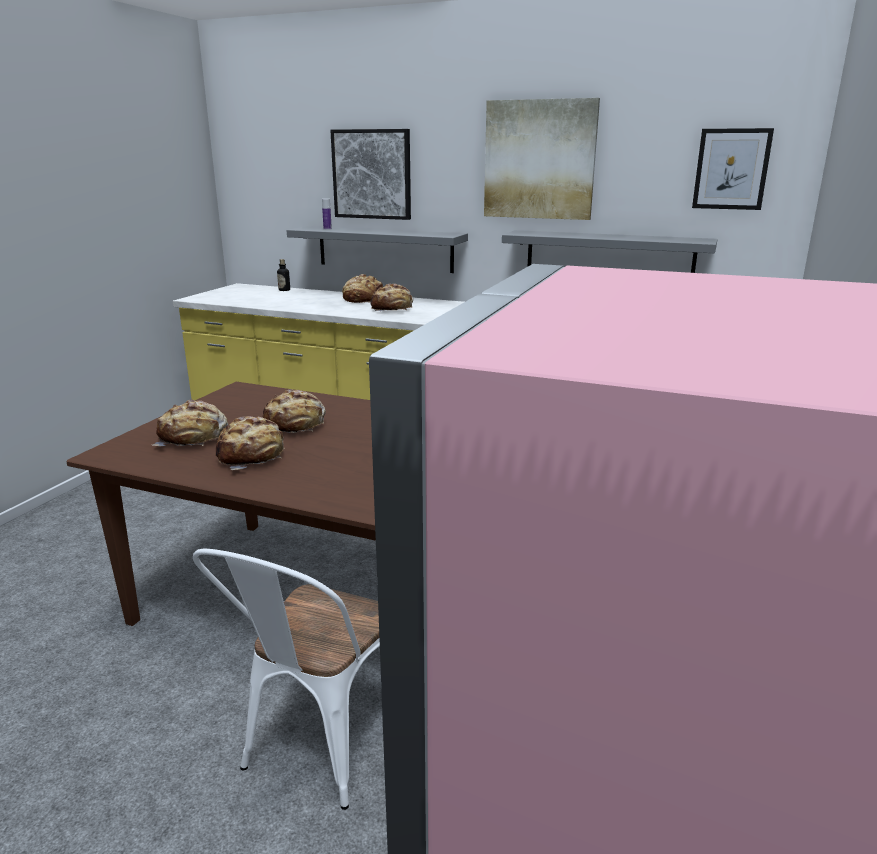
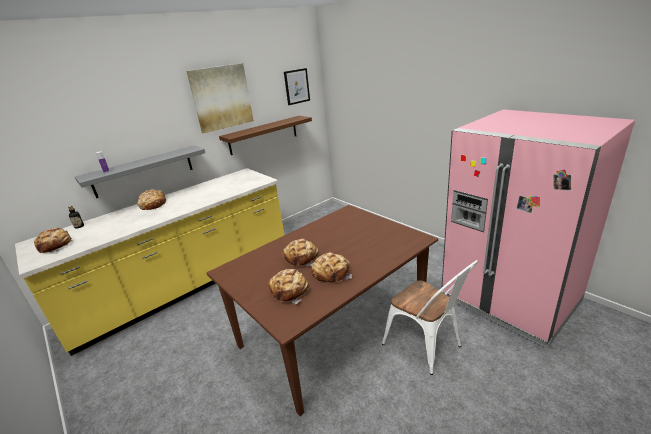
camera: 60 degrees left, 5 degrees up
picture [330,129,411,220] -> none
bread [371,283,413,311] -> bread moved to [34,228,72,253]
grey shelf [502,230,717,273] -> brown shelf [219,116,312,155]

